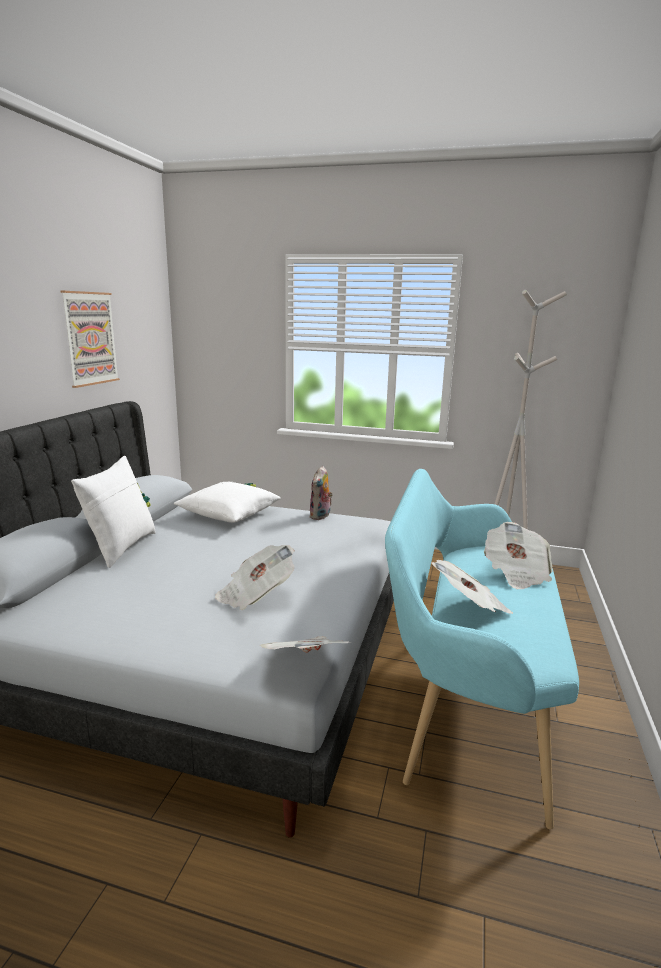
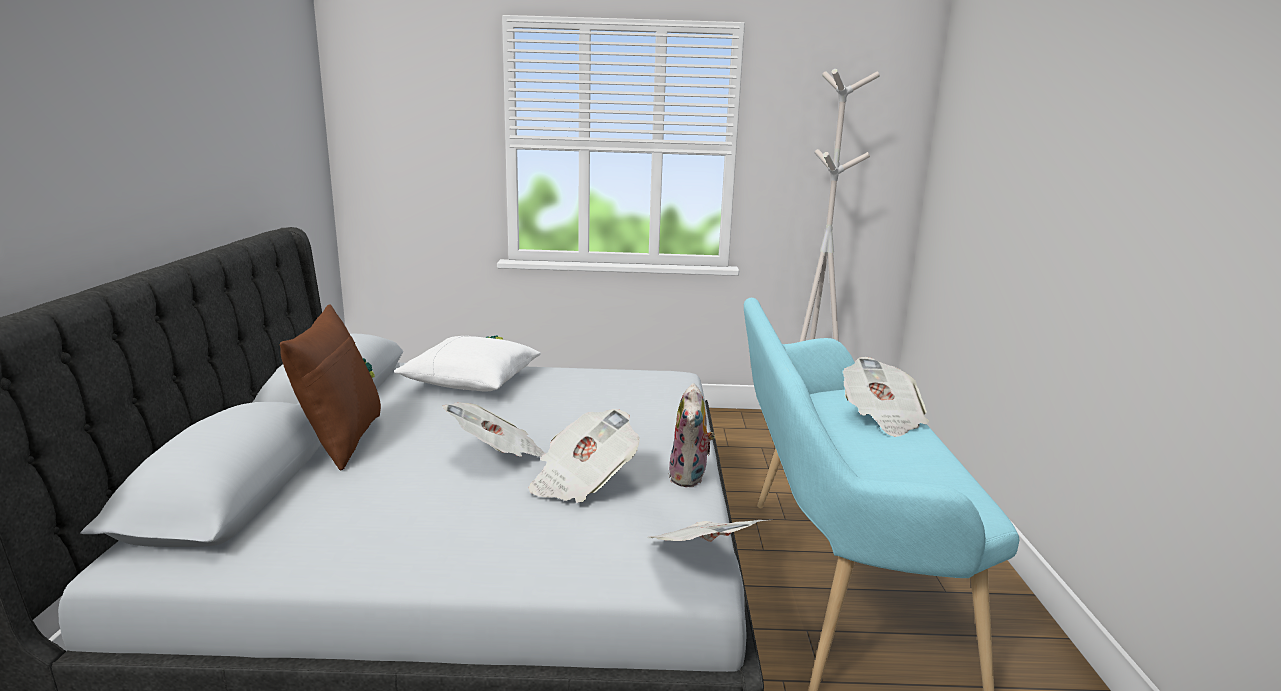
camera: 15 degrees left, 0 degrees up
picture [61,291,120,388] -> none
white pillow [71,456,156,568] -> brown pillow [279,304,381,470]
plush toy [310,466,333,520] -> plush toy moved to [669,383,715,487]
newspaper [431,560,513,614] -> newspaper moved to [442,403,546,457]

